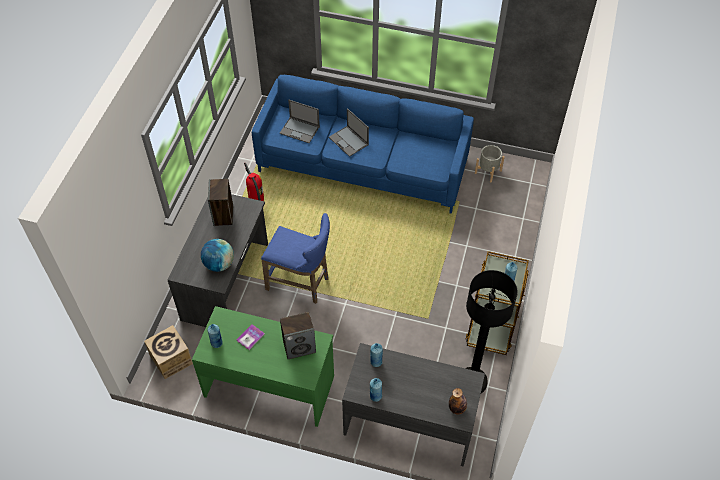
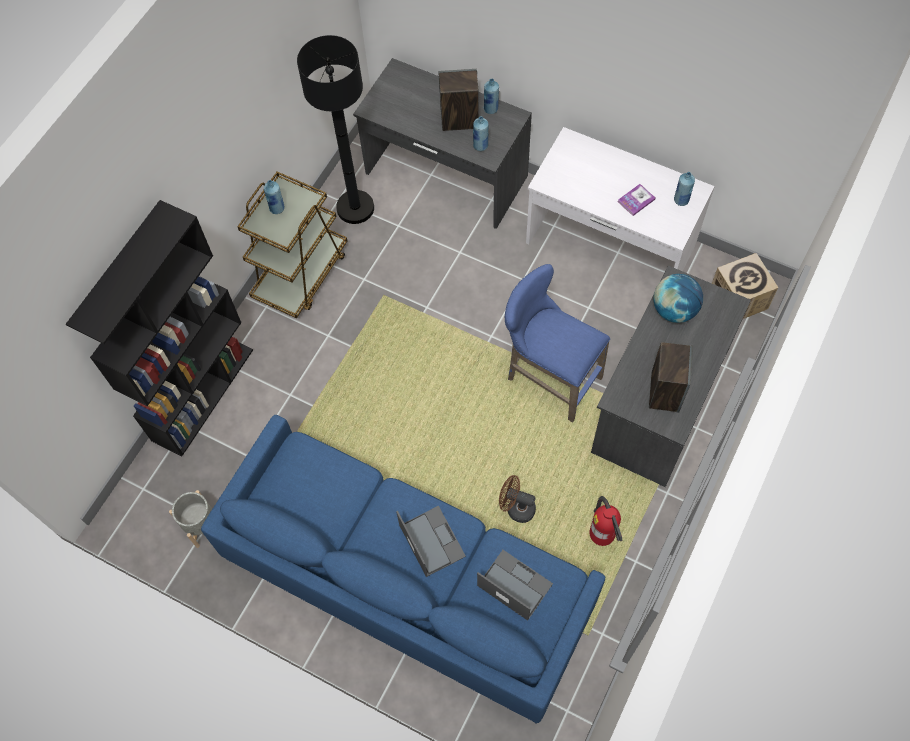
camera: 165 degrees left, 10 degrees up
green desk [192,306,334,427] -> white desk [526,127,715,271]
speaker [280,312,316,359] -> speaker moved to [439,69,479,131]
bottle [449,388,467,415] -> none
none -> black bookcase [66,200,253,457]
none -> brown fan [499,475,536,523]

